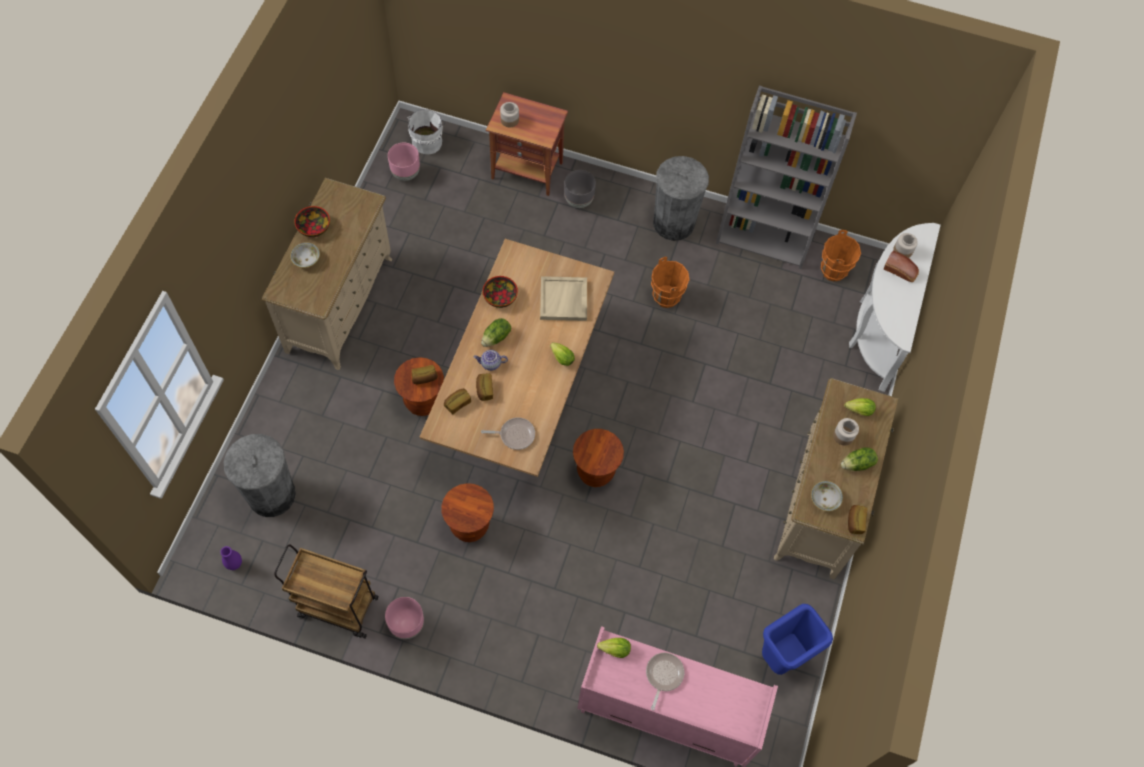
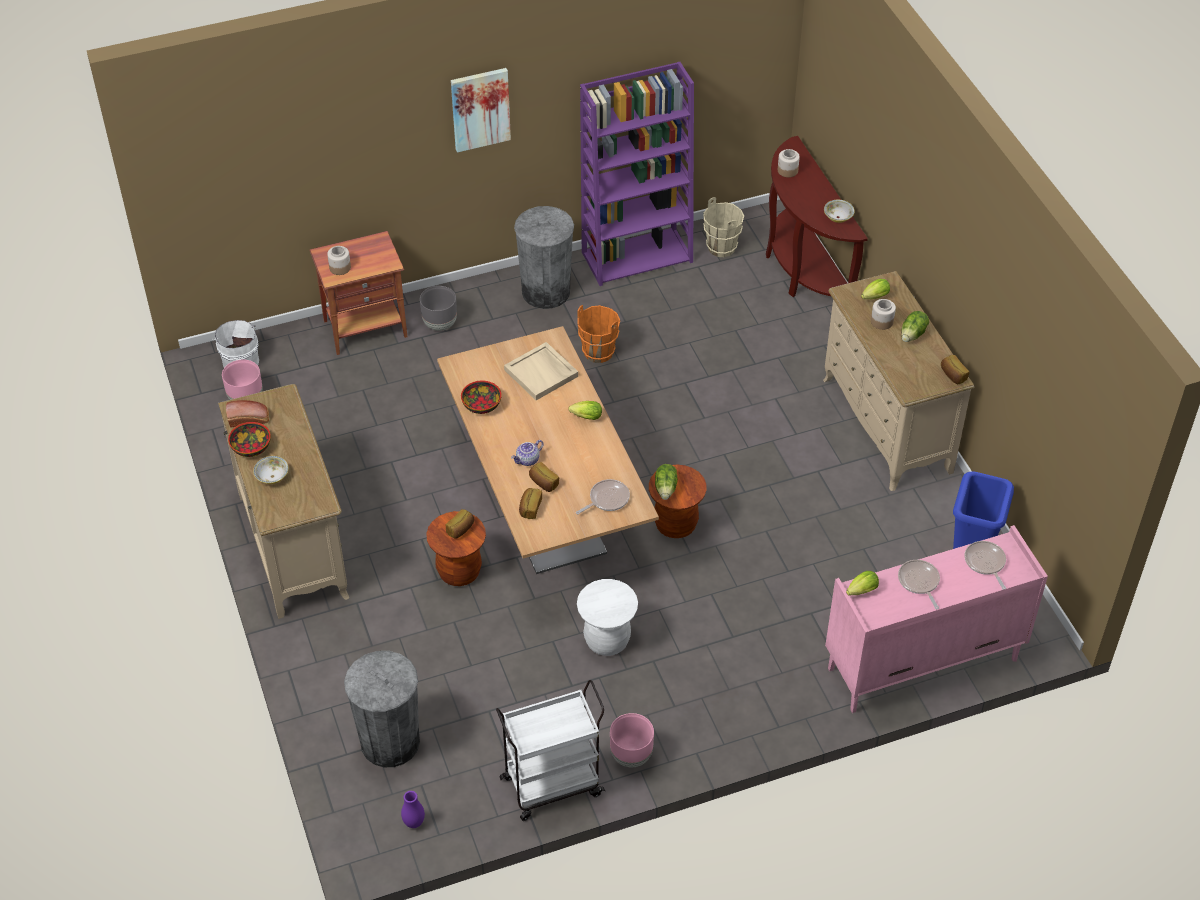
camera: 35 degrees left, 15 degrees down
brown cart [274,545,378,639] -> white cart [496,680,606,821]
brown stool [441,483,494,542] -> white stool [577,579,638,656]
lettuce [481,318,511,347] -> lettuce moved to [655,464,678,500]
grey bookcase [716,86,857,269] -> purple bookcase [580,62,694,286]
bowl [811,481,843,511] -> bowl moved to [824,200,855,223]
orange bucket [821,230,861,281] -> beige bucket [703,197,744,257]
white console table [849,223,941,392] -> brown console table [766,136,868,297]
bread [884,251,919,282] -> bread moved to [226,400,269,428]
none -> picture [451,68,511,152]
none -> frying pan [964,541,1006,590]

